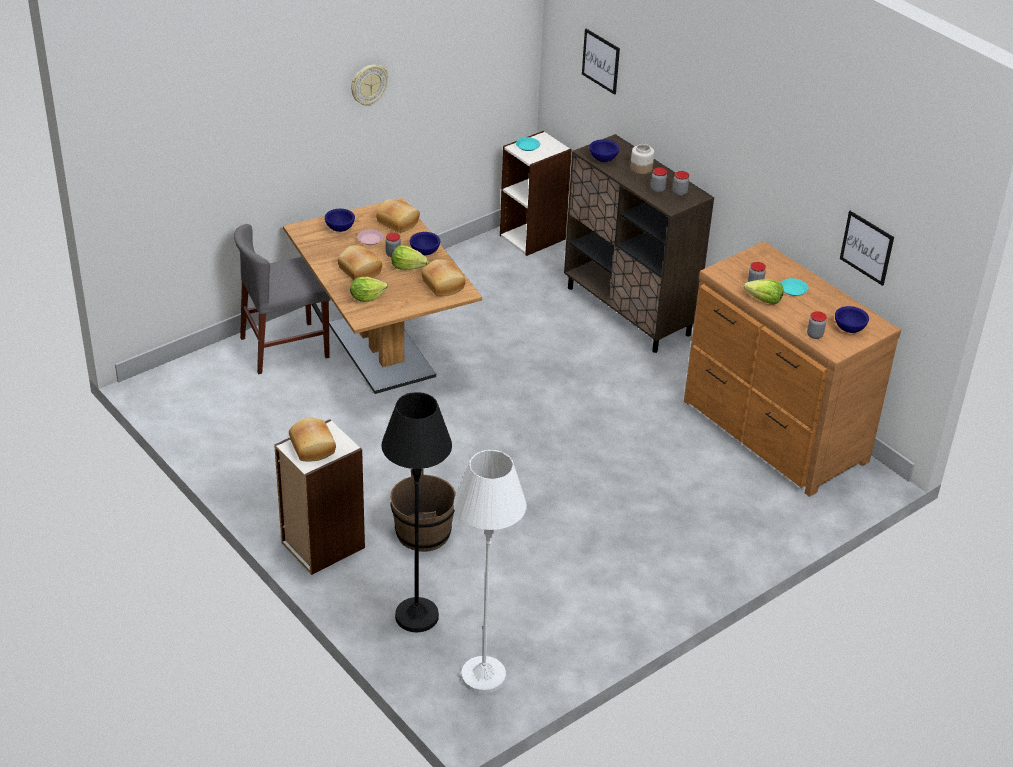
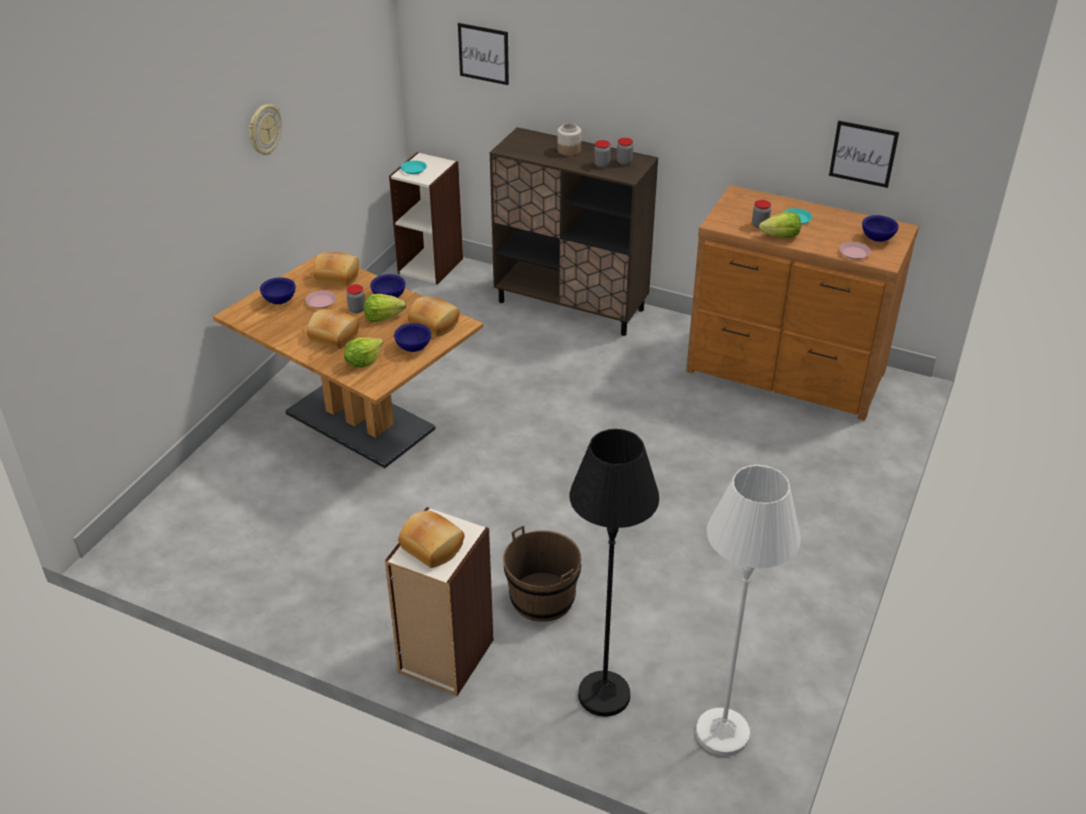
camera: 25 degrees left, 0 degrees up
grey chair [234,224,331,374] -> none
blue bowl [589,139,619,162] -> blue bowl moved to [394,323,431,352]
jar [807,311,826,339] -> pink plate [839,242,871,260]

